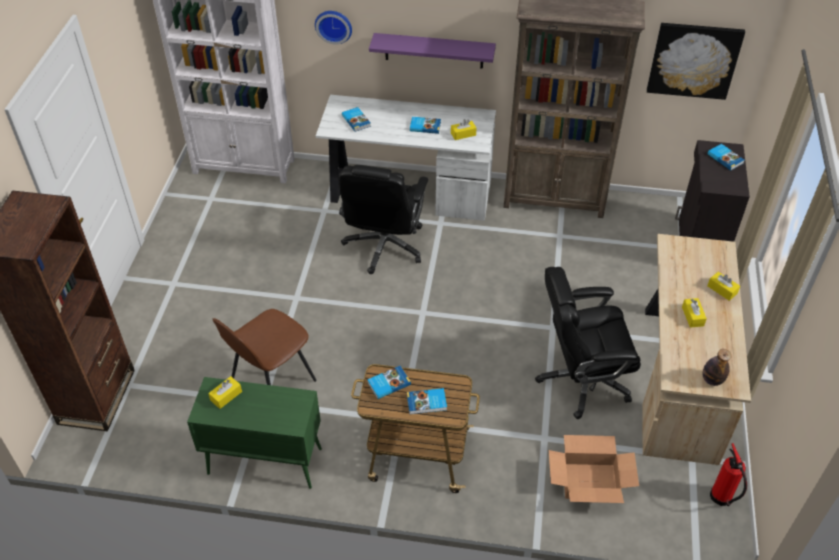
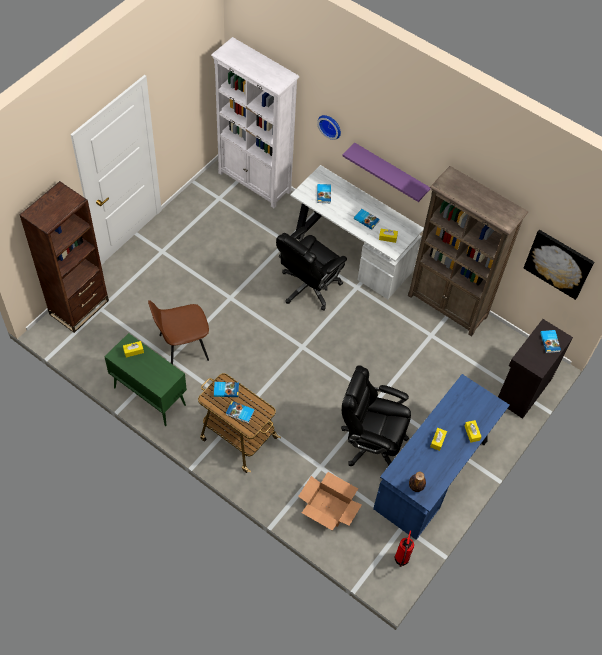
camera: 25 degrees right, 10 degrees up
beige desk [642,234,751,465] -> blue desk [373,374,510,540]

